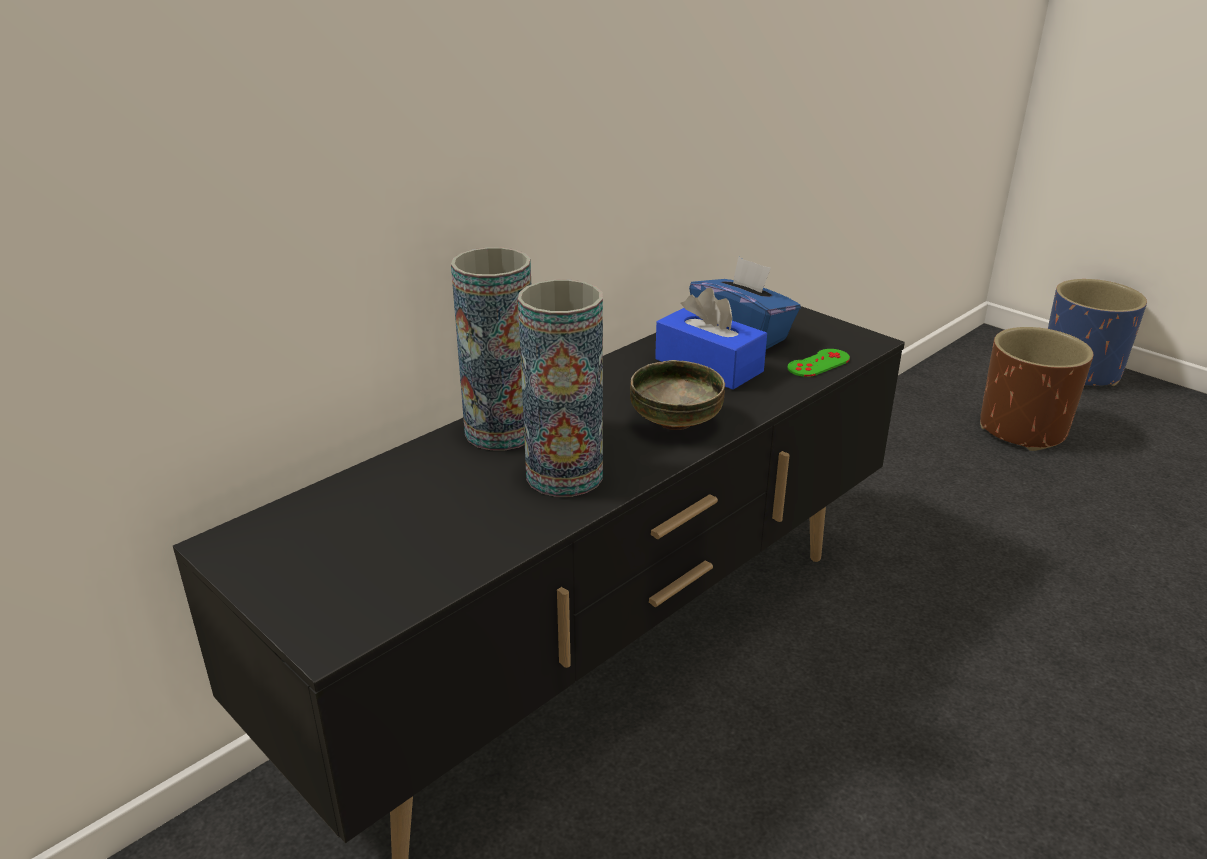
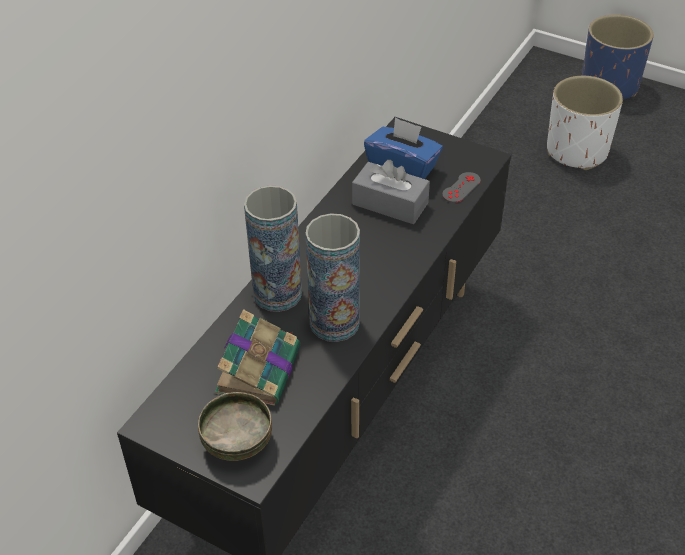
camera: 15 degrees left, 15 degrees up
bowl [630,360,725,430] -> bowl moved to [198,392,272,461]
blue tissue box [655,288,767,390] -> grey tissue box [352,160,430,224]
green game controller [788,349,850,377] -> grey game controller [442,172,481,203]
brown planter [980,327,1093,451] -> white planter [547,76,623,170]
none -> book [215,309,300,406]

